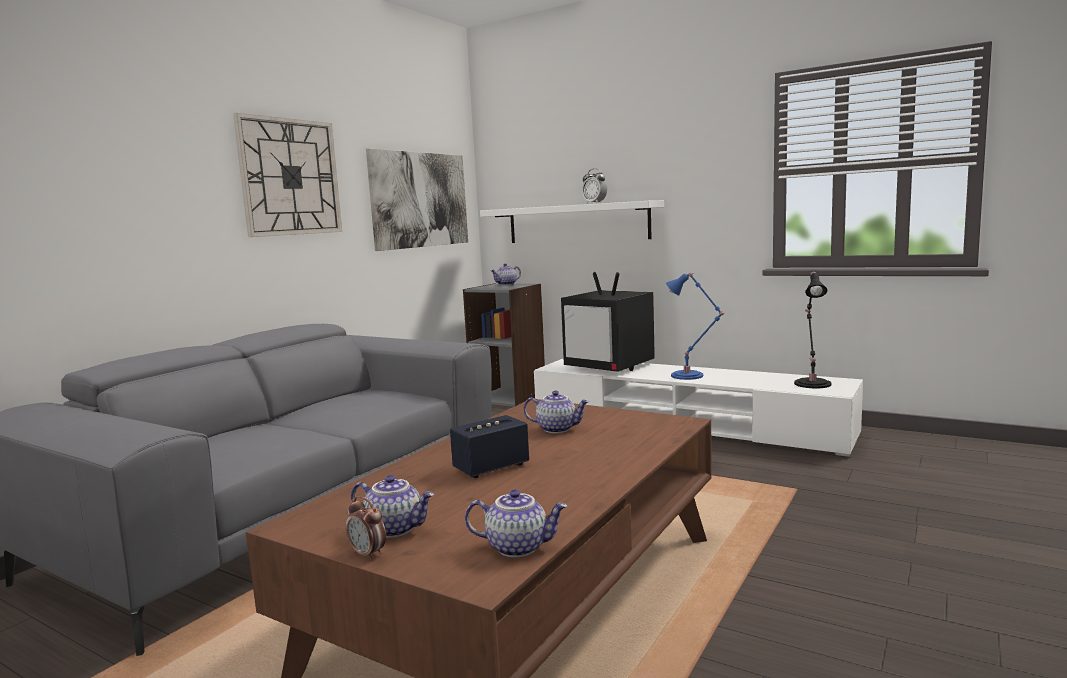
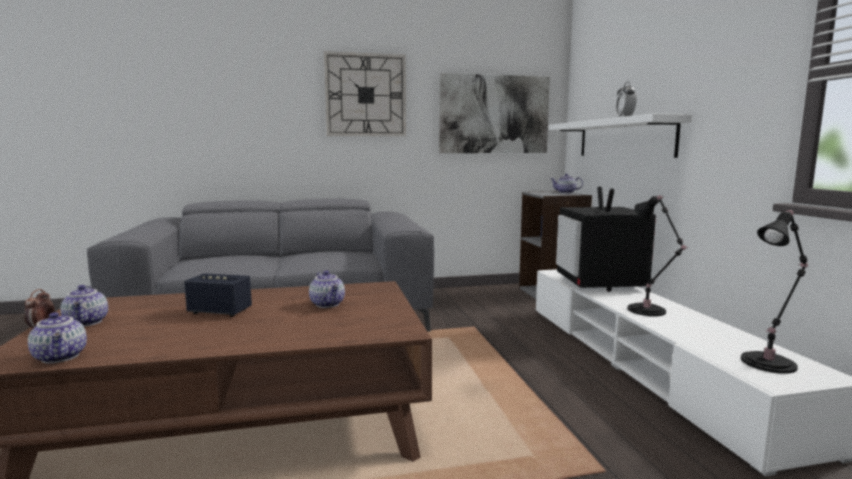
camera: 45 degrees right, 0 degrees up
blue table lamp [666,273,724,380] -> black table lamp [627,195,688,316]

